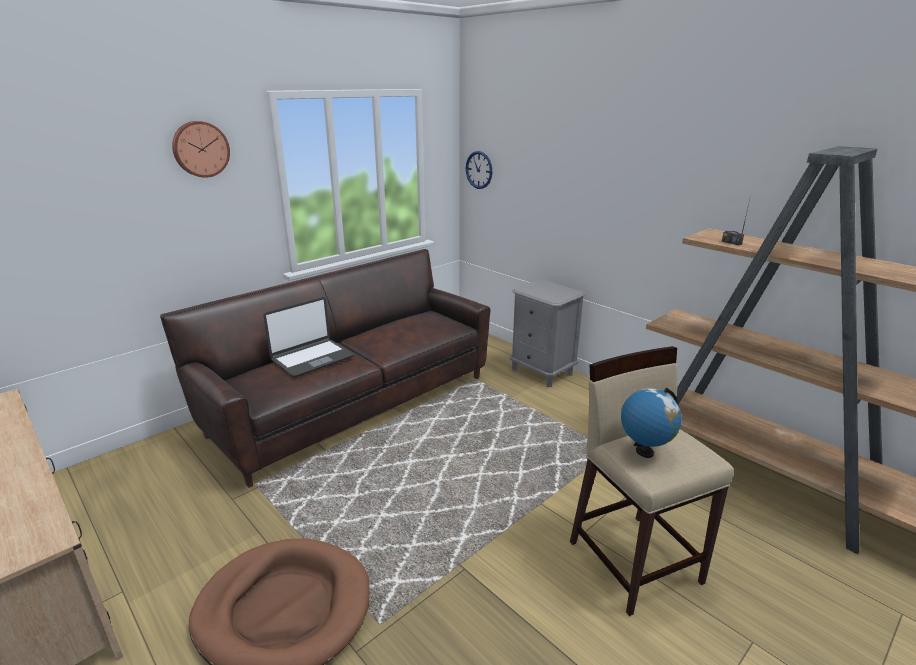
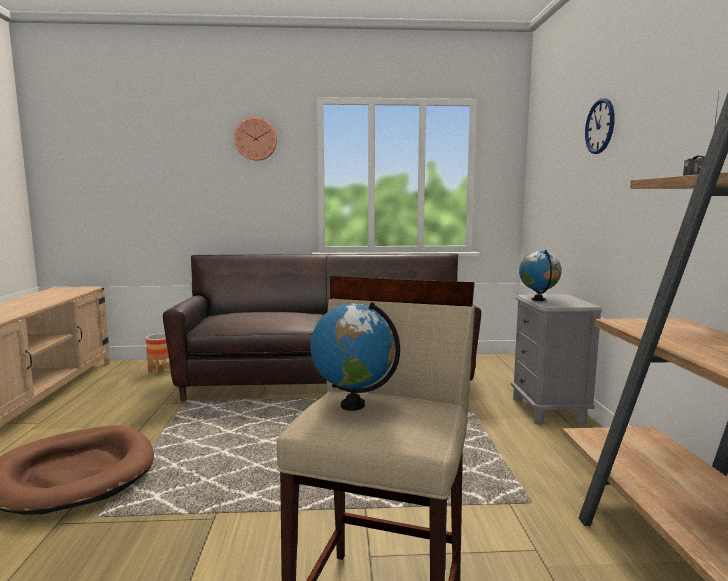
camera: 40 degrees right, 15 degrees down
laptop [263,297,354,377] -> none
wall clock [466,151,493,189] -> wall clock moved to [585,98,615,154]
none -> planter [146,333,170,375]
none -> globe [519,250,562,301]

